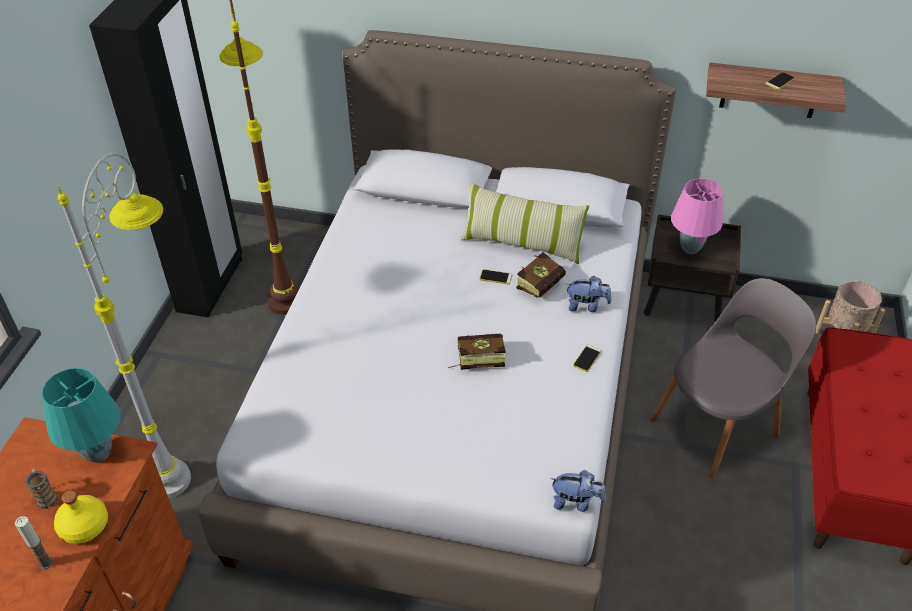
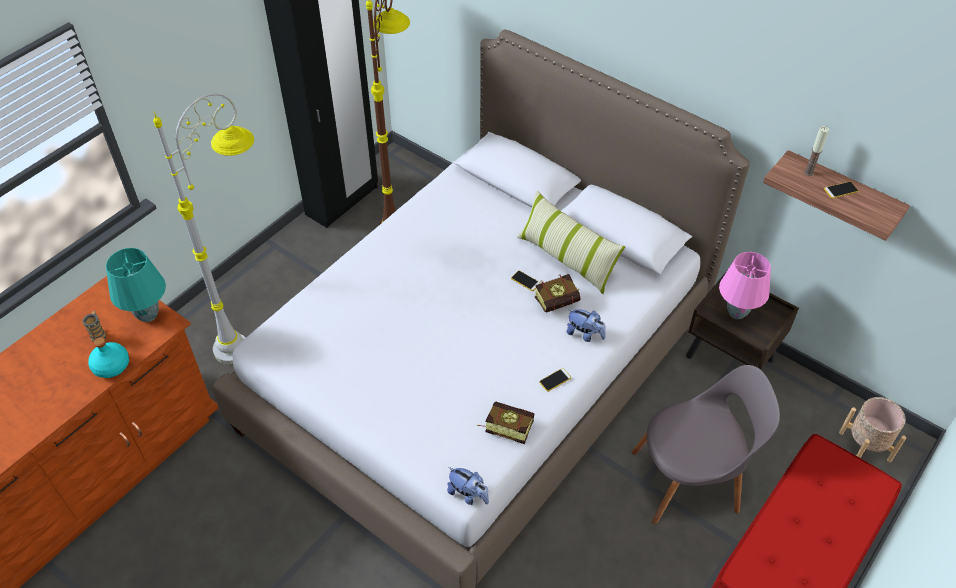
camera: 25 degrees right, 5 degrees up
candle [15,516,53,569] -> candle moved to [804,126,829,176]
yellow bottle [54,490,108,544] -> turquoise bottle [88,337,129,378]
book [448,334,506,370] -> book moved to [477,402,534,444]

